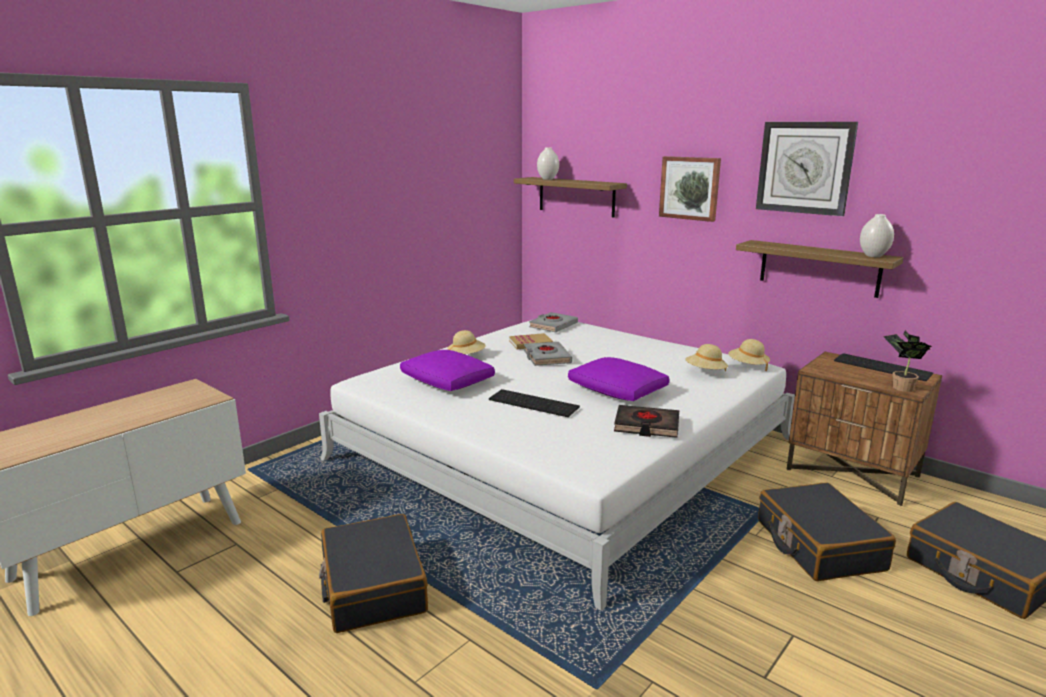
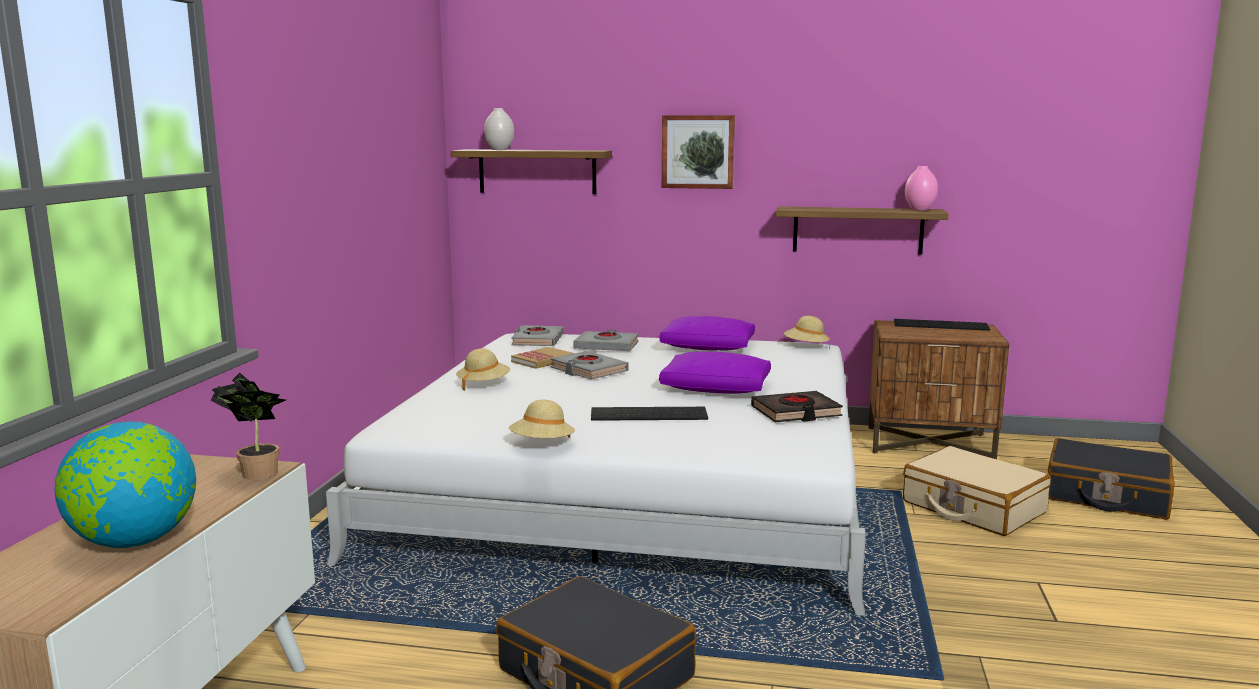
camera: 30 degrees left, 5 degrees down
purple pillow [400,350,495,391] -> purple pillow moved to [659,316,755,351]
beige hat [685,344,728,371] -> beige hat moved to [509,400,575,438]
wall clock [756,122,858,216] -> none
black suitcase [758,483,896,581] -> beige suitcase [903,446,1051,536]
white vase [860,214,894,257] -> pink vase [905,166,938,211]
potted plant [883,330,932,392] -> potted plant moved to [211,373,286,480]
none -> globe [55,421,196,548]
none -> grey book [574,330,639,351]

